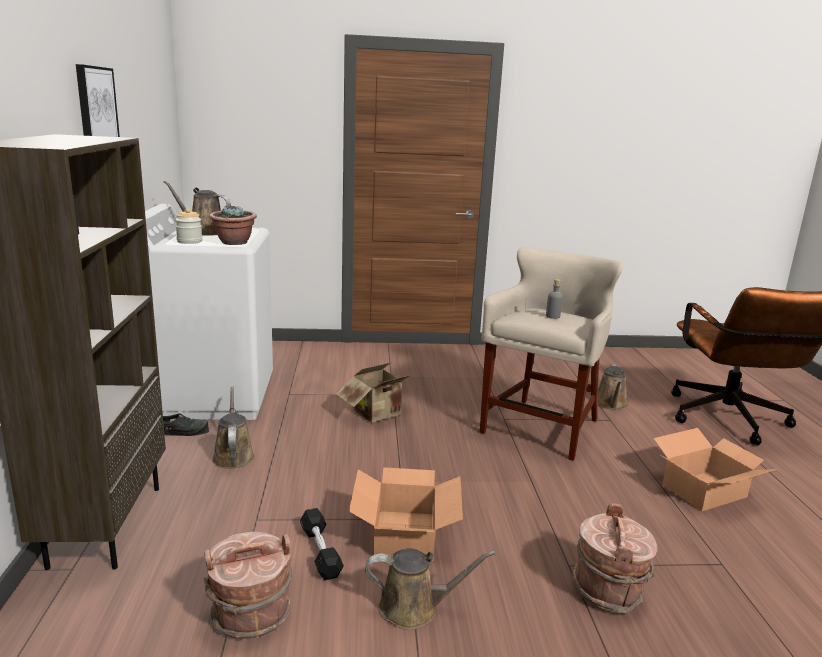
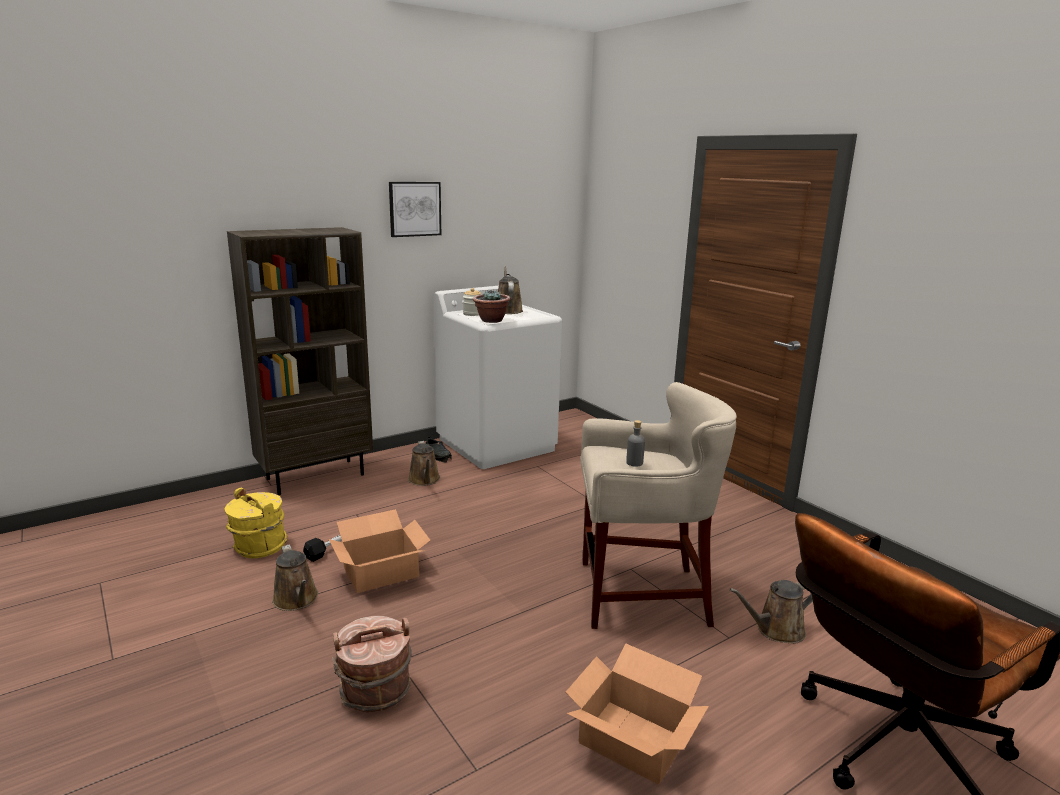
camera: 60 degrees right, 0 degrees up
brown bucket [204,532,292,639] -> yellow bucket [225,488,287,558]
brown watering can [212,386,255,469] -> brown watering can turned 120 degrees clockwise [408,441,440,486]
cardboard box [336,362,415,423] -> none

